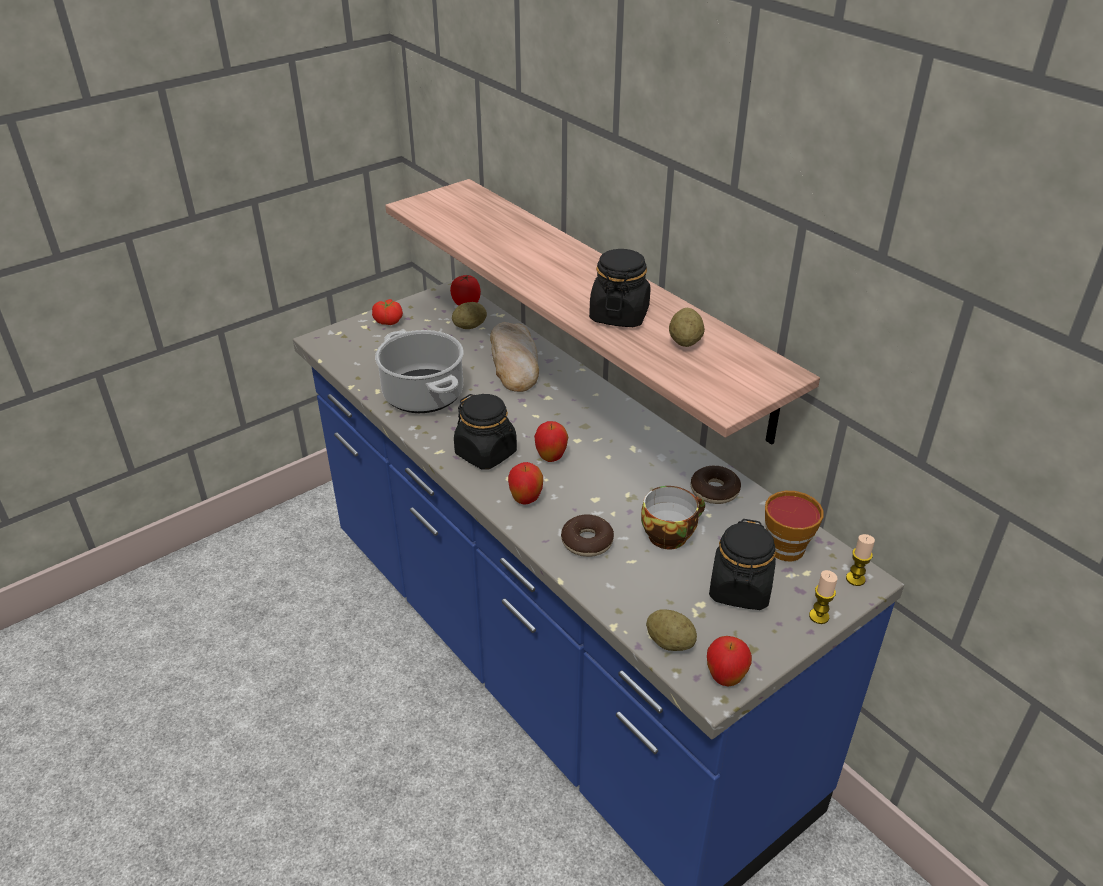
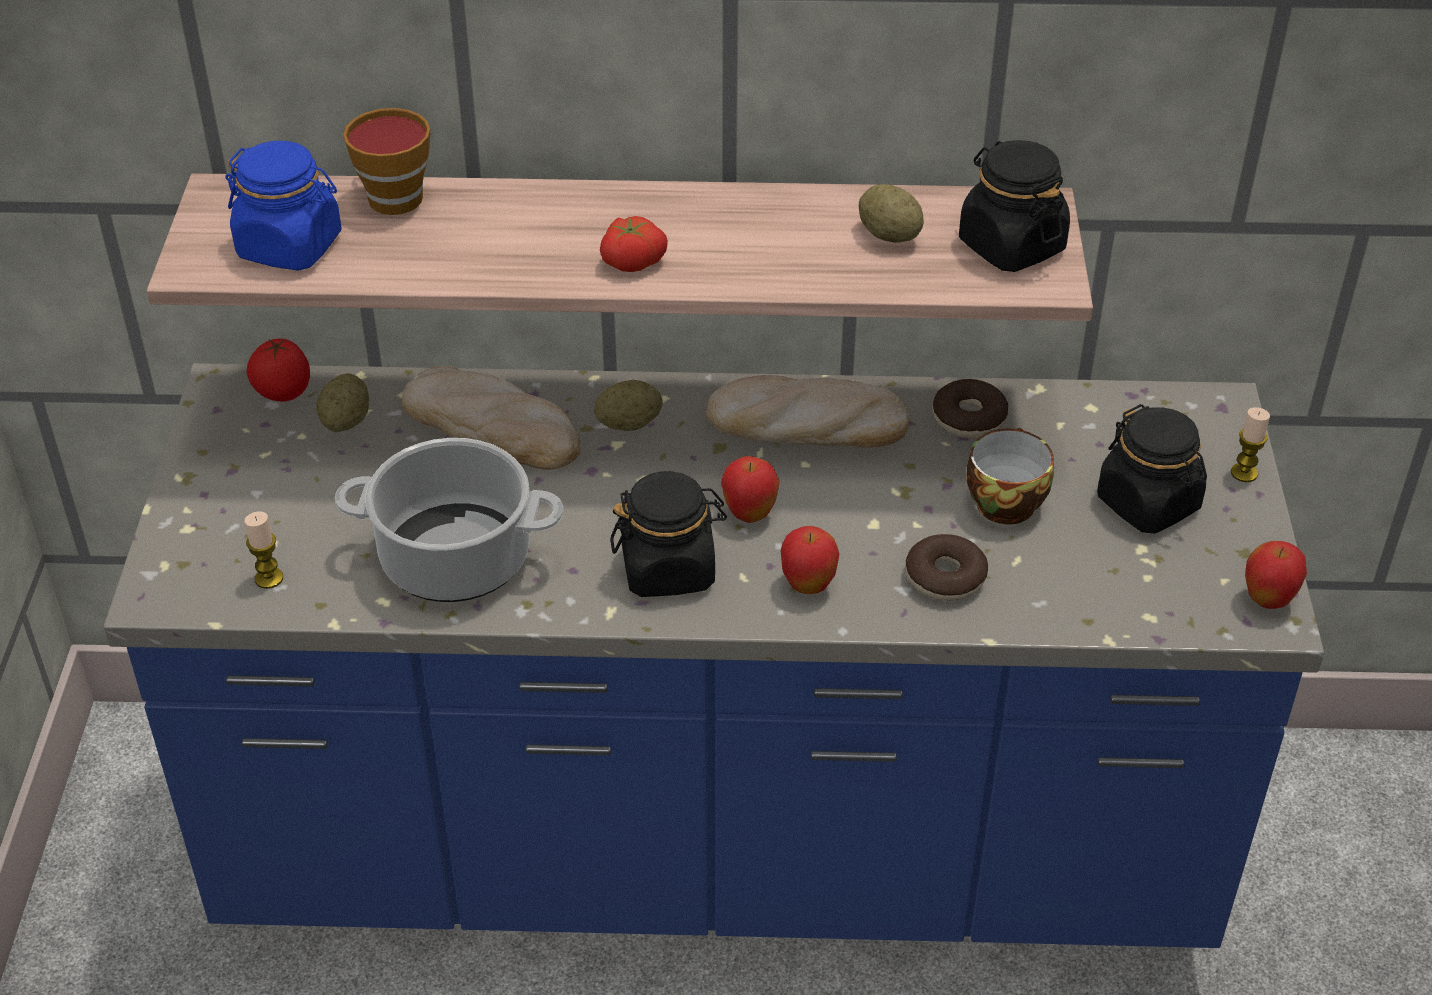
camera: 50 degrees left, 5 degrees up
tomato [372,299,403,325] -> tomato moved to [600,216,668,272]
black jar [589,249,650,327] -> black jar moved to [959,140,1070,272]
potato [646,609,697,651] -> potato moved to [594,380,663,431]
cup [765,491,824,561] -> cup moved to [343,108,430,215]
candle [846,534,875,586] -> candle moved to [244,511,283,589]
none -> blue jar [225,141,342,271]
none -> bread [706,375,909,448]

